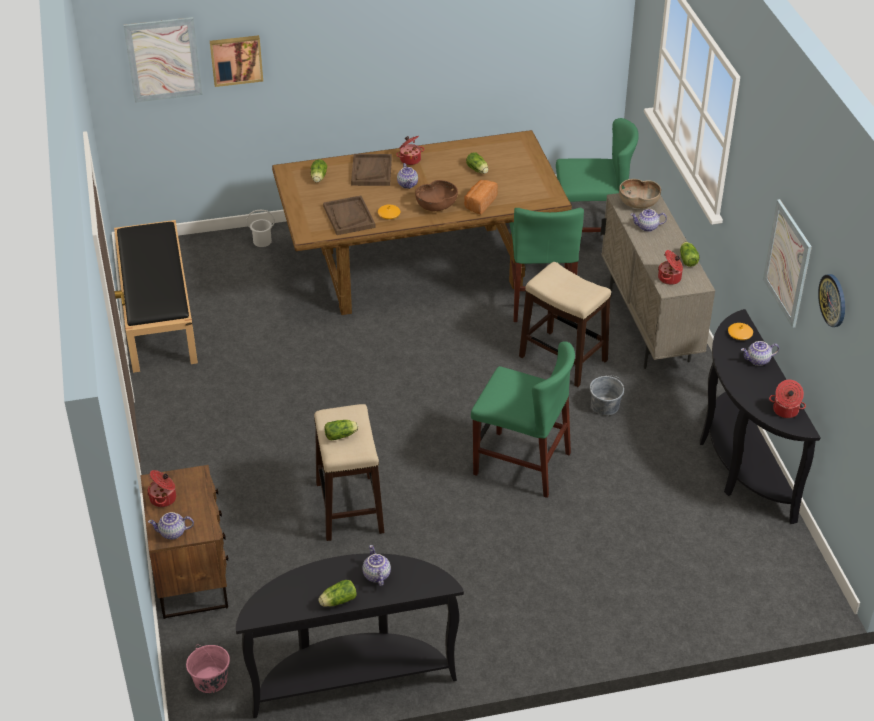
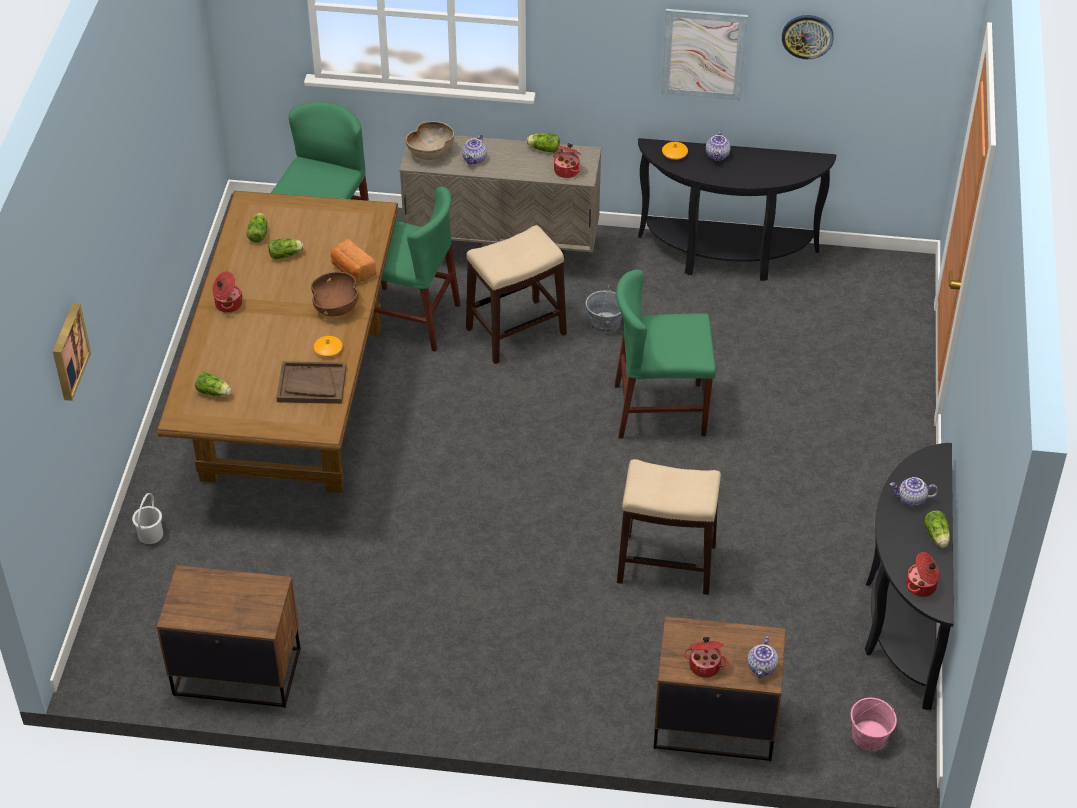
camera: 70 degrees left, 5 degrees up
black bench [114,220,198,373] -> brown nightstand [157,565,301,708]
picture [123,17,202,103] -> none
lettuce [324,420,359,440] -> lettuce moved to [246,213,267,243]
brown tray [351,154,392,186] -> none
teapot [397,163,418,189] -> none
green chair [471,341,575,498] -> green chair turned 135 degrees counterclockwise [615,269,716,439]
cooking pot [769,380,806,418] -> cooking pot moved to [906,552,939,597]

